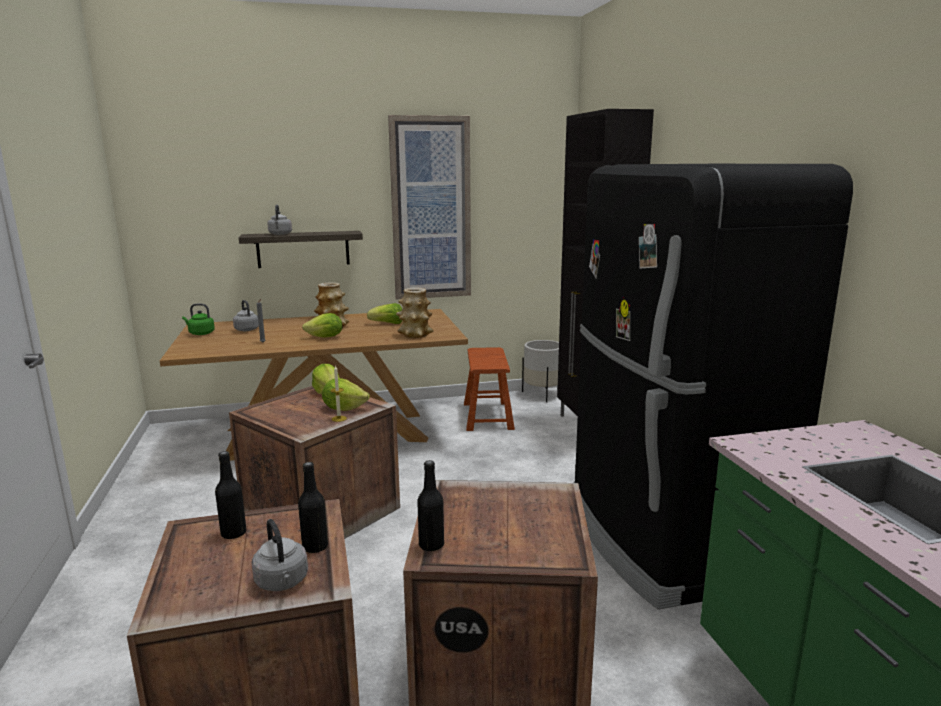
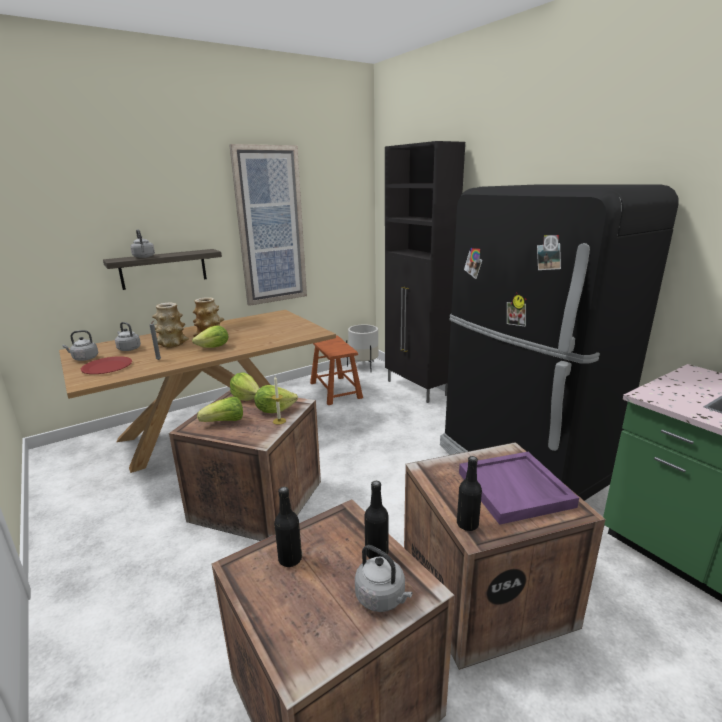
camera: 20 degrees left, 5 degrees up
green kettle [182,304,215,335] -> grey kettle [62,330,98,361]
lettuce [367,303,402,324] -> lettuce moved to [197,397,243,422]
vase [396,287,434,338] -> vase moved to [152,303,189,348]
none -> red plate [81,356,132,374]
none -> purple tray [459,452,579,525]

